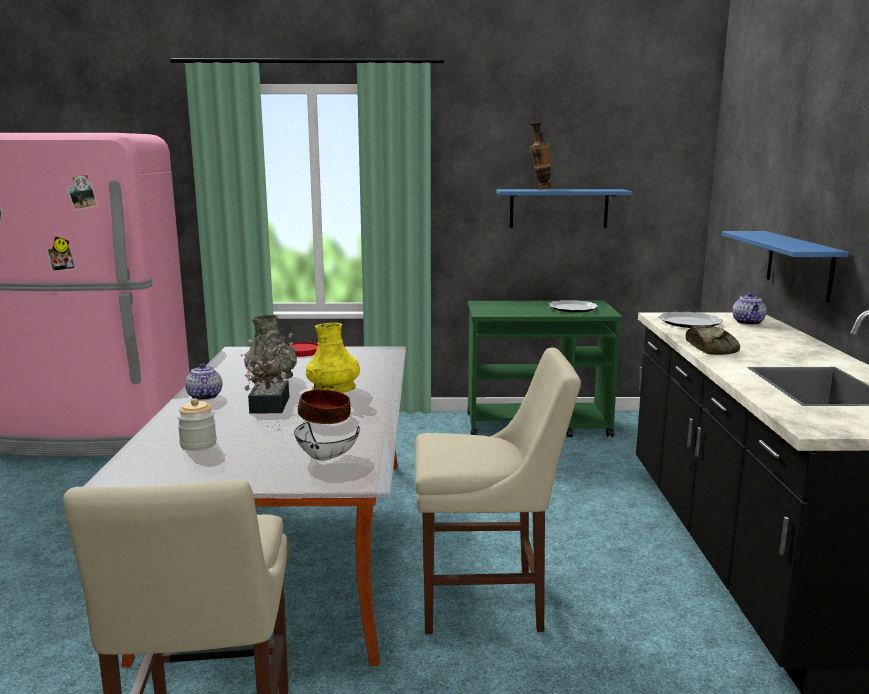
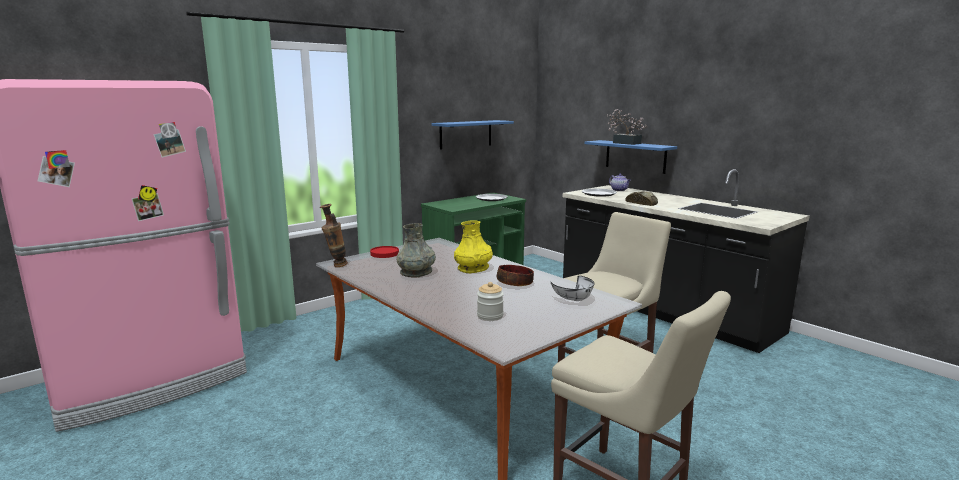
camera: 40 degrees left, 0 degrees up
teapot [185,363,222,400] -> none
potted plant [240,330,296,414] -> potted plant moved to [607,109,647,145]
vase [530,122,552,190] -> vase moved to [320,204,348,267]

